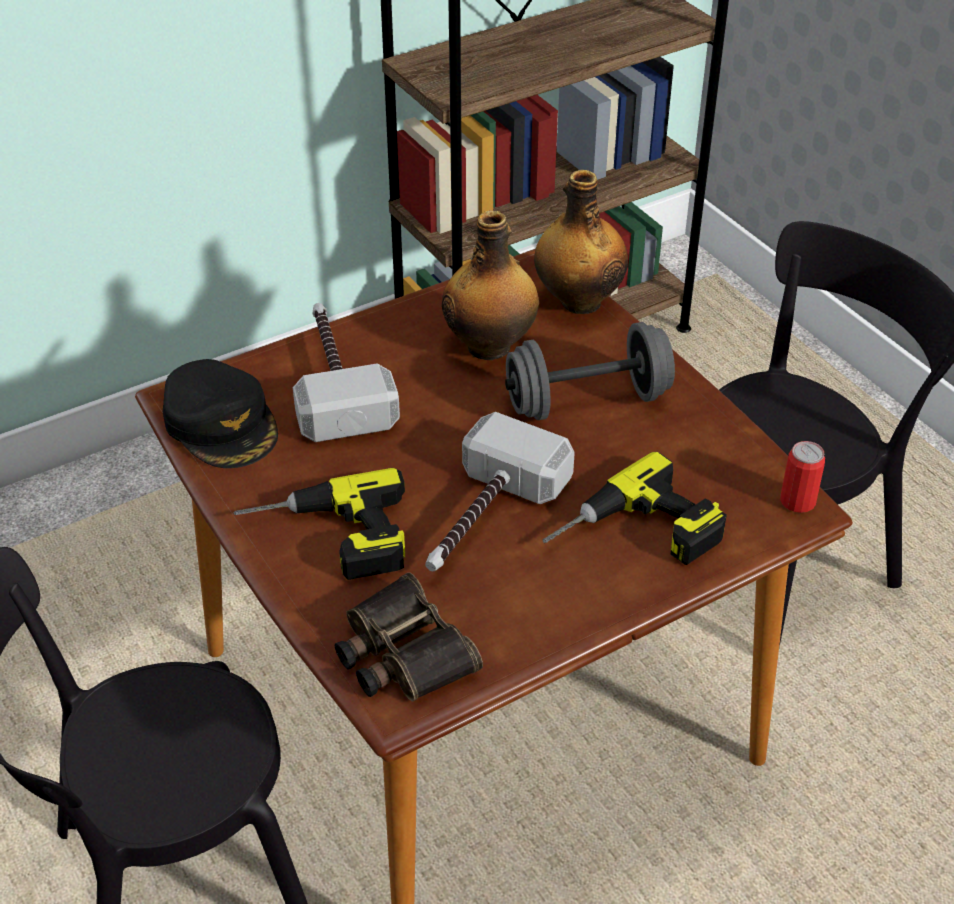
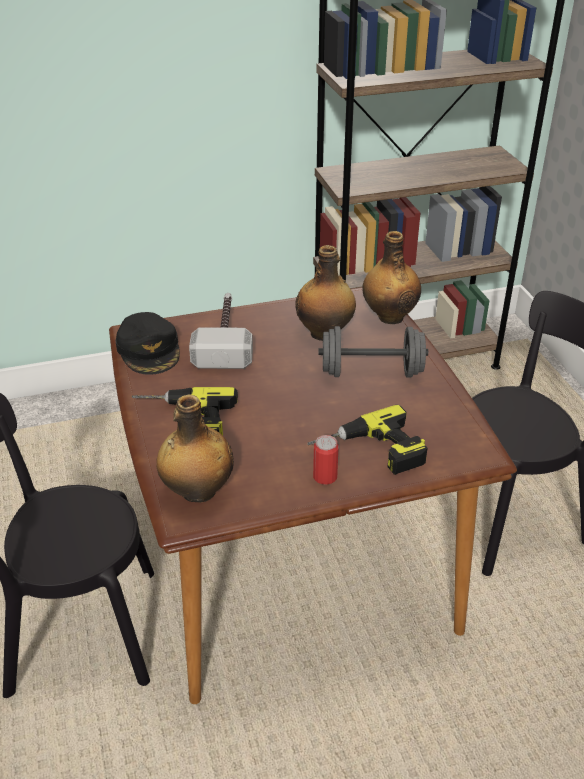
camera: 15 degrees right, 5 degrees down
binoculars [335,573,483,701] -> bottle [156,394,234,503]
hammer [425,412,575,571] -> none
can [780,441,825,513] -> can moved to [313,435,339,485]

